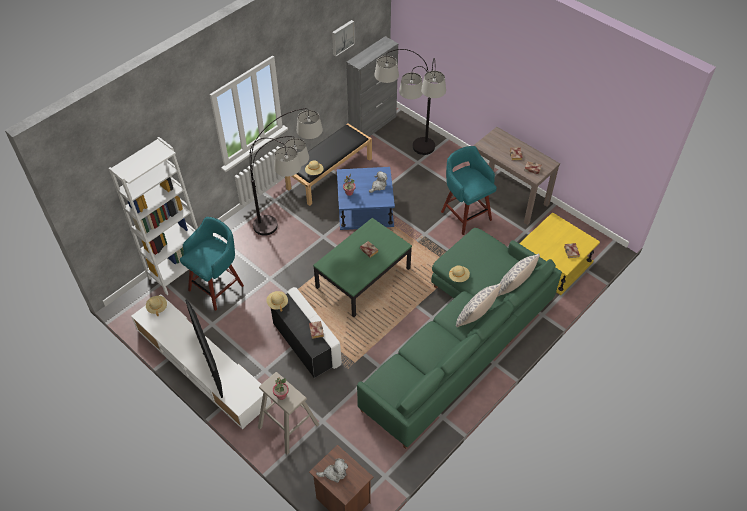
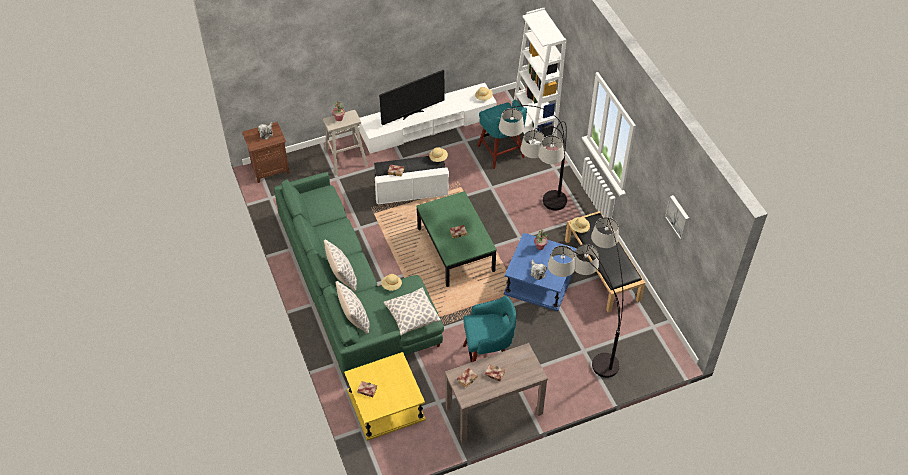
camera: 115 degrees right, 0 degrees up
television [185,299,223,398] -> television turned 150 degrees clockwise [379,70,445,125]
grey cabinet [346,36,398,136] -> none
none -> pillow [384,287,441,336]

